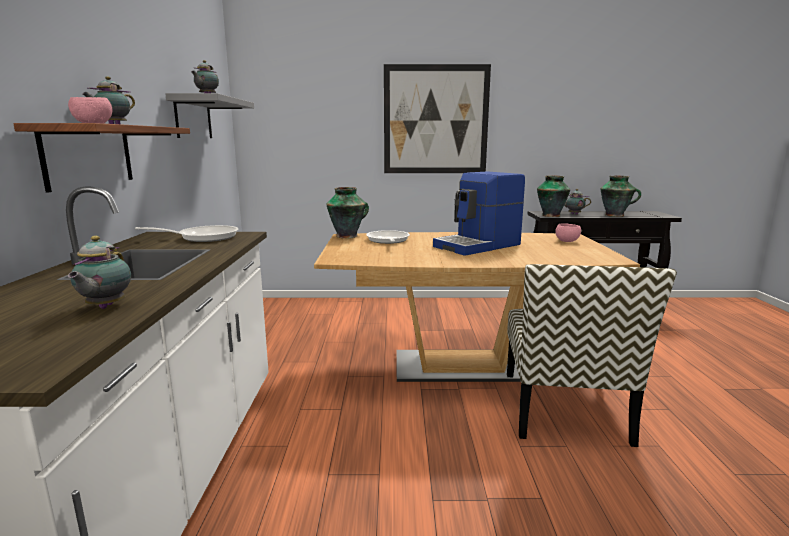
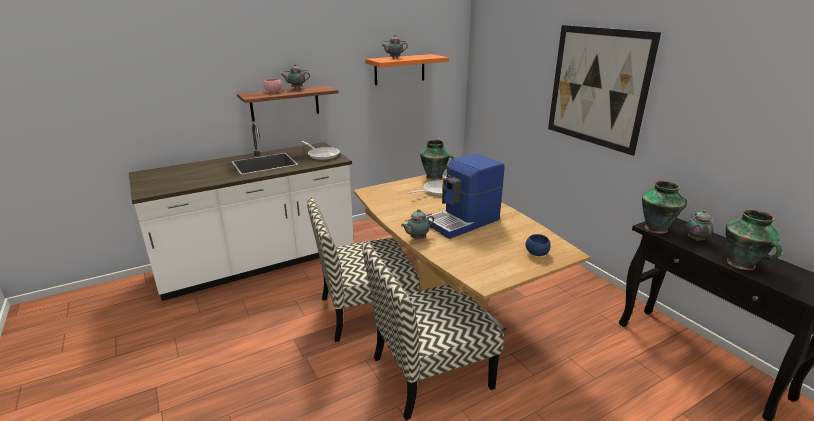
camera: 60 degrees right, 10 degrees up
teapot [68,236,131,309] -> teapot moved to [401,209,434,240]
grey shelf [165,93,254,138] -> orange shelf [365,54,449,85]
coffee machine [433,171,525,256] -> coffee machine turned 60 degrees counterclockwise [426,154,504,239]
pink bowl [555,223,581,242] -> blue bowl [526,234,551,256]
none -> chair [307,197,419,342]

